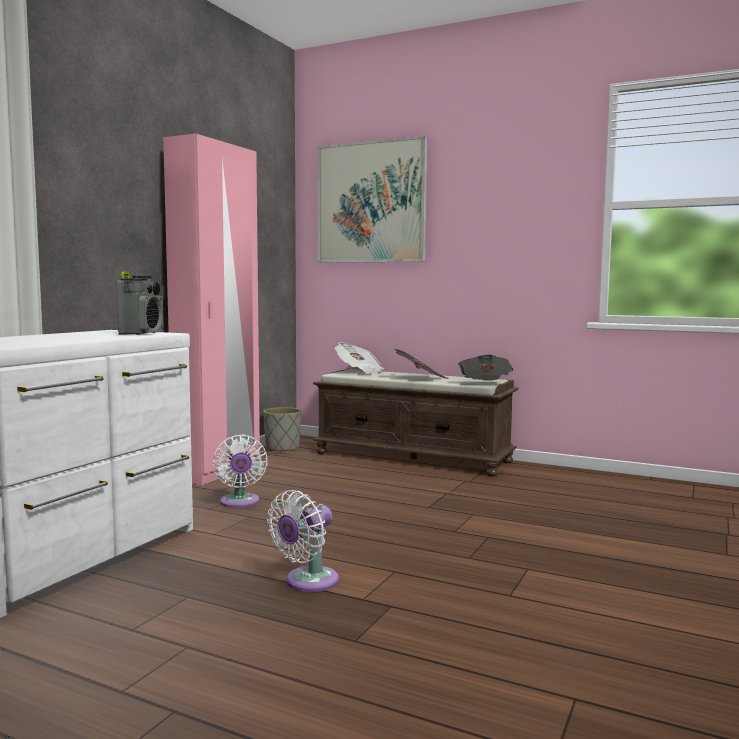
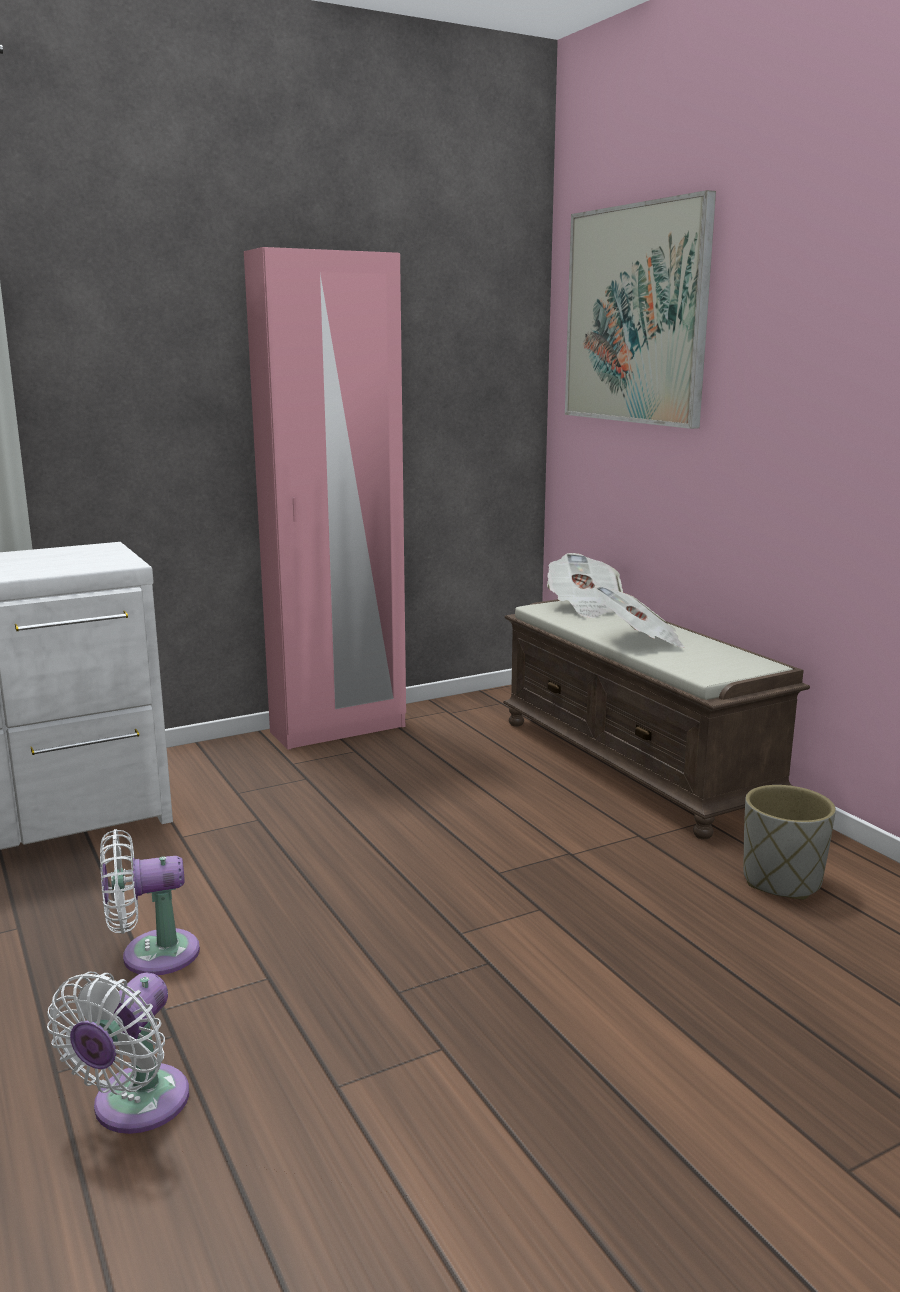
camera: 35 degrees right, 10 degrees up
radio [117,272,164,335] -> none
white fan [213,434,268,508] -> white fan moved to [47,972,189,1134]
grey planter [263,407,301,451] -> grey planter moved to [743,785,836,900]
newspaper [458,355,513,381] -> none

